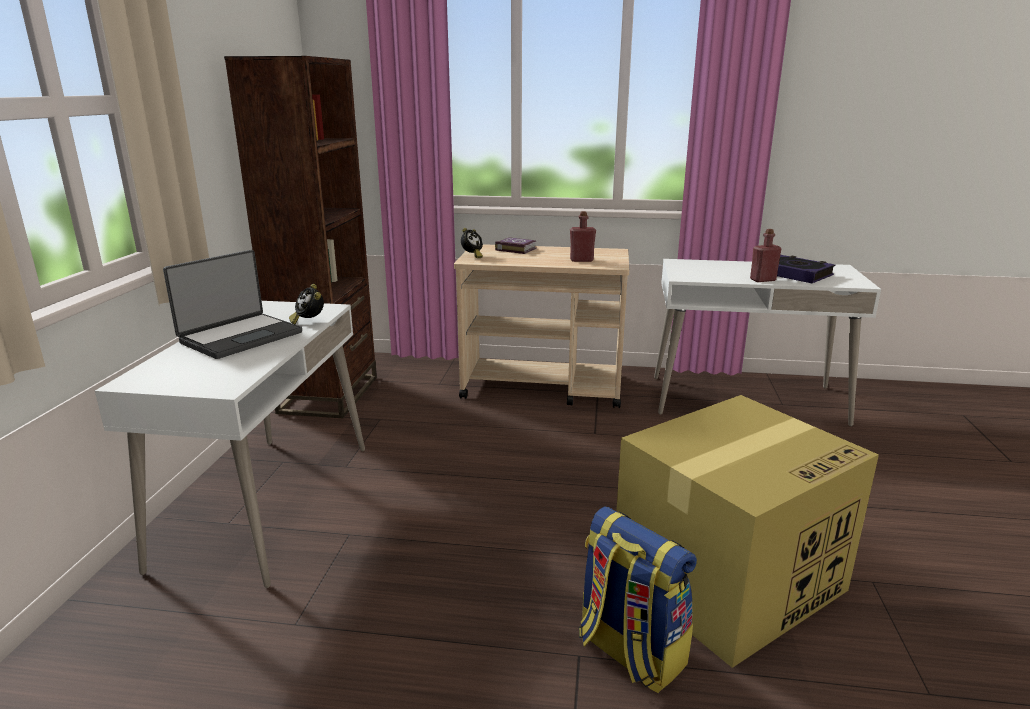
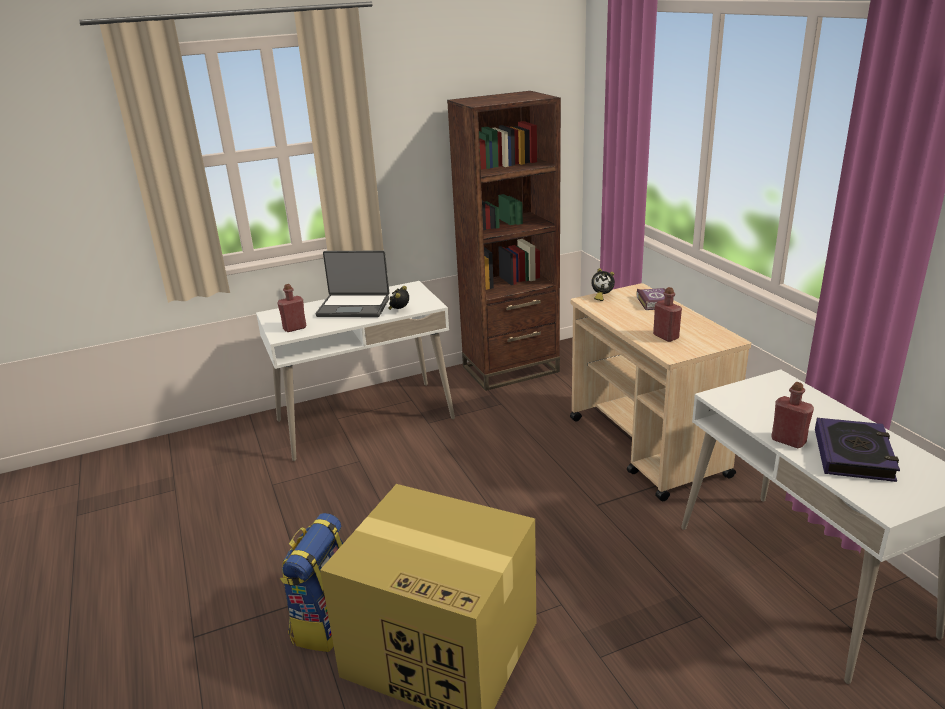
camera: 60 degrees right, 5 degrees up
none -> red bottle [277,284,307,332]

